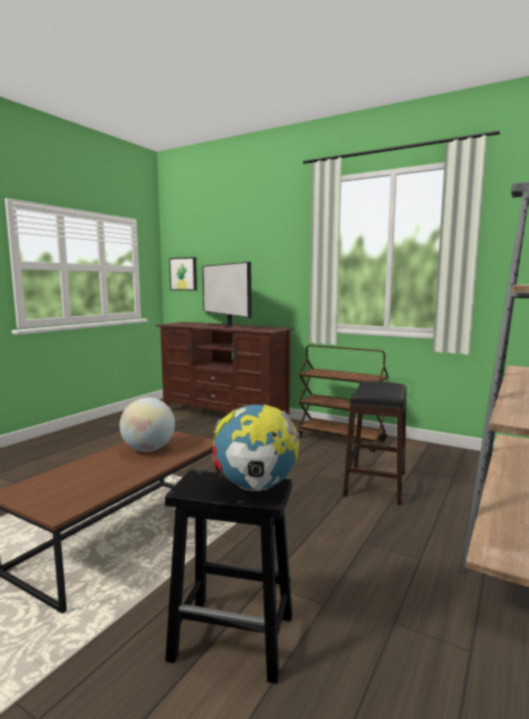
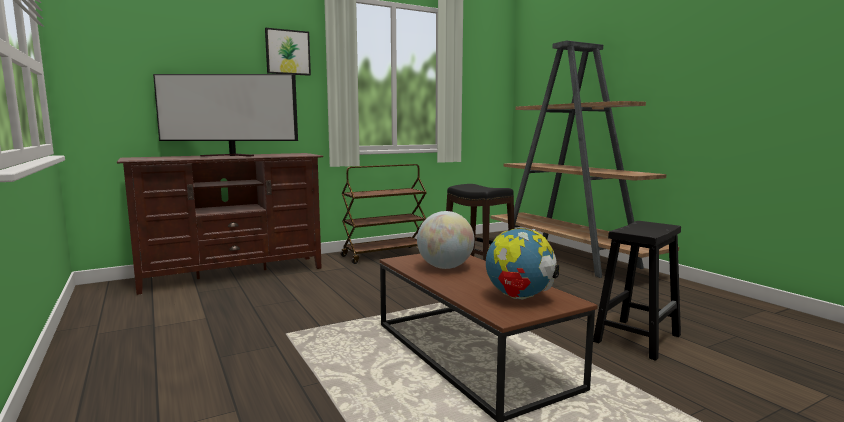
camera: 60 degrees left, 0 degrees up
picture [169,257,197,290] -> picture moved to [265,28,311,76]
globe [212,404,300,491] -> globe moved to [486,228,559,299]

